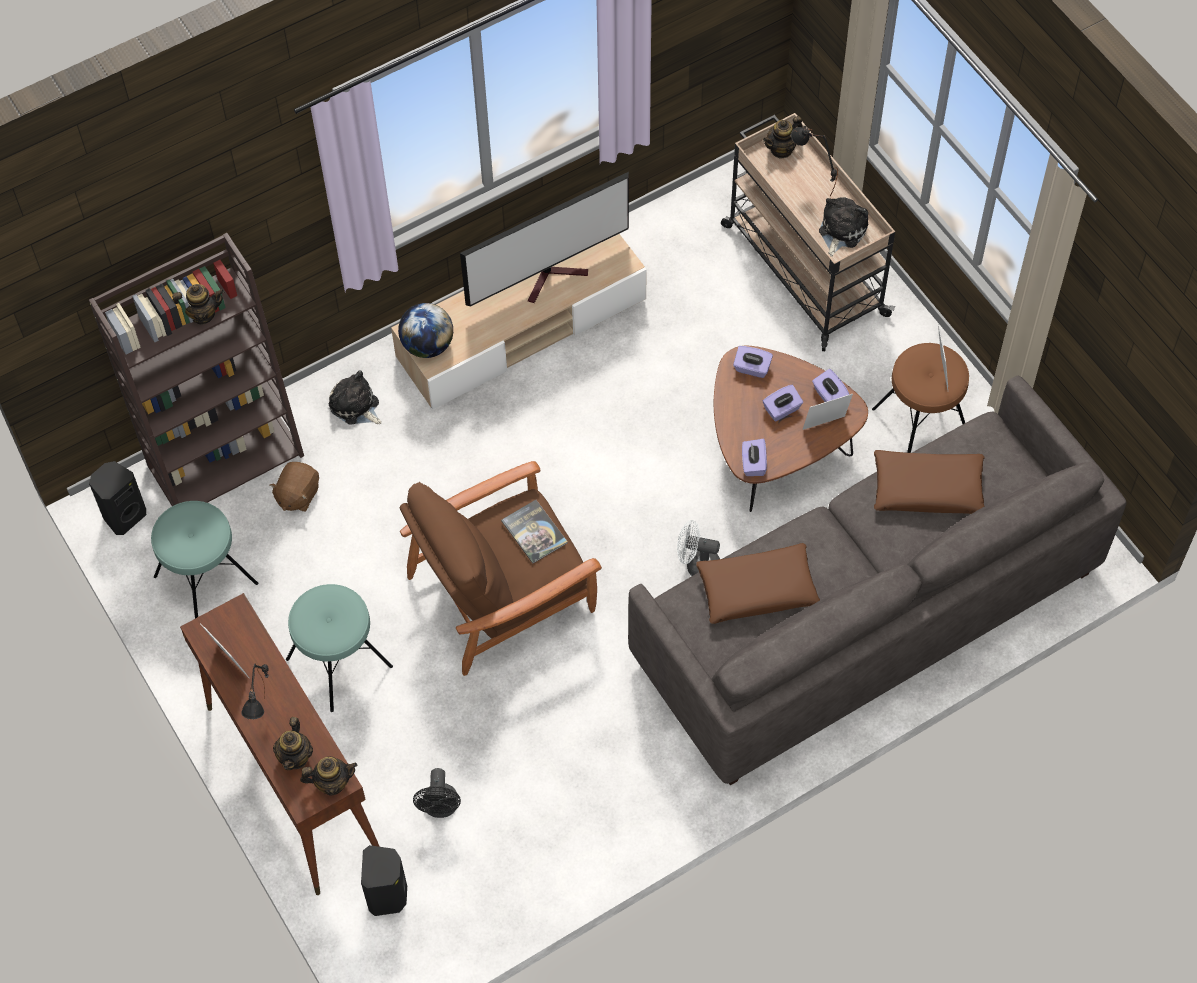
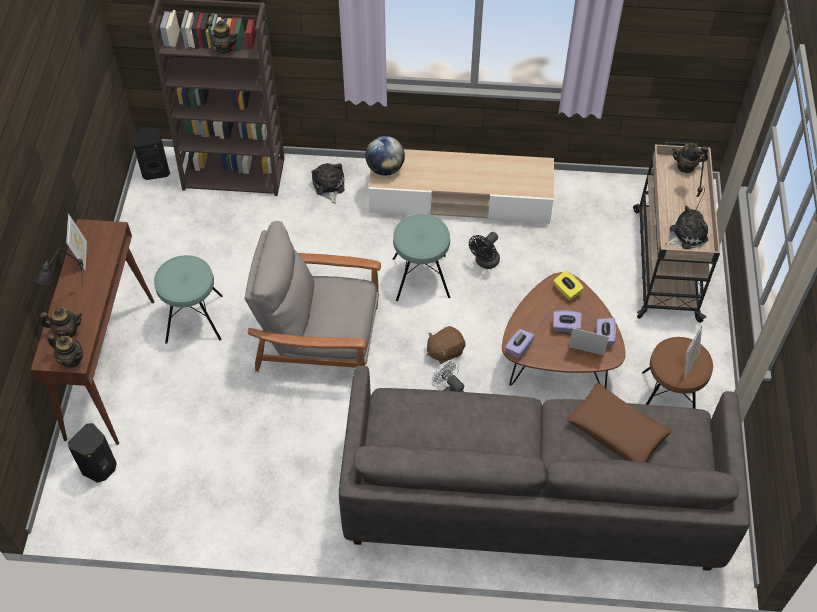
camera: 35 degrees right, 5 degrees down
turquoise stool [151,501,258,618] -> turquoise stool moved to [393,214,450,301]
brown plush toy [270,462,319,512] -> brown plush toy moved to [427,326,466,364]
teapot [273,717,313,770] -> teapot turned 135 degrees counterclockwise [40,307,82,337]
brown armchair [400,461,602,676] -> grey armchair [244,221,381,372]
black fan [413,768,461,818] -> black fan moved to [469,232,500,269]
television [460,172,629,307] -> none
book [501,500,568,564] -> none
brown pillow [696,543,820,624] -> none
purple tissue box [733,346,773,378] -> yellow tissue box [554,270,584,301]

